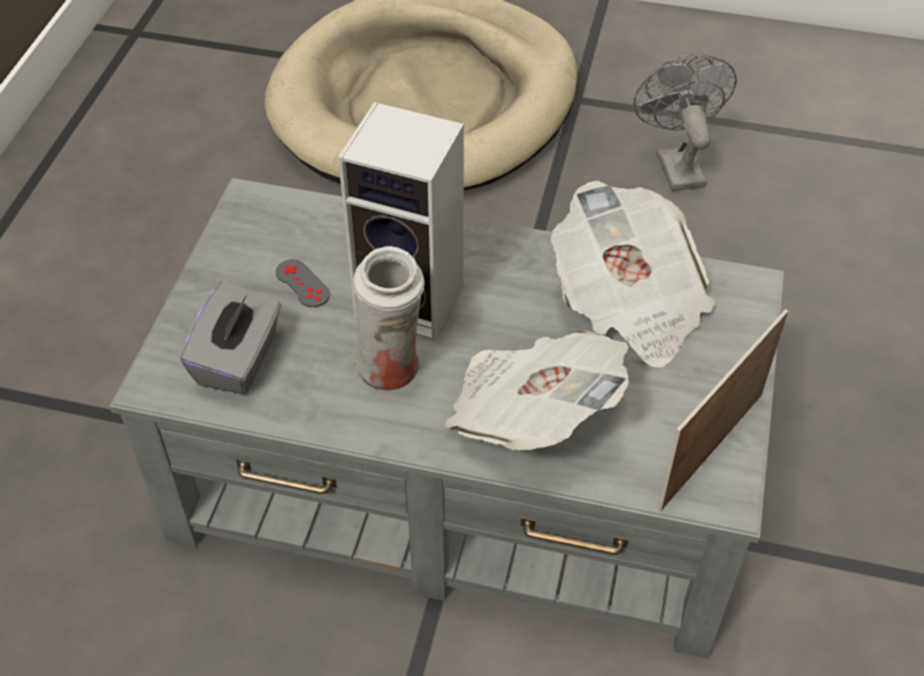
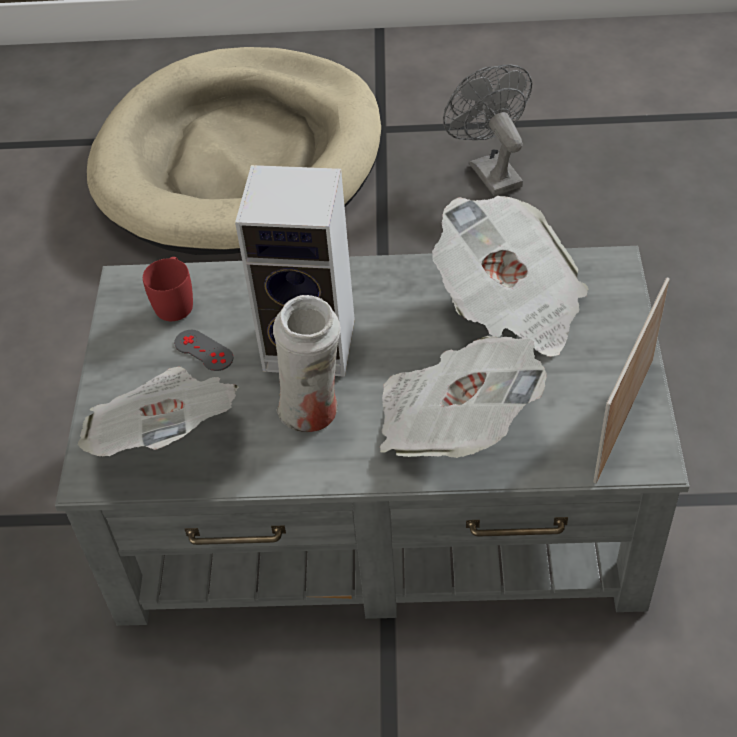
camera: 10 degrees left, 0 degrees up
grey tissue box [180,281,281,395] -> newspaper [78,366,239,456]
none -> red mug [143,257,193,321]

